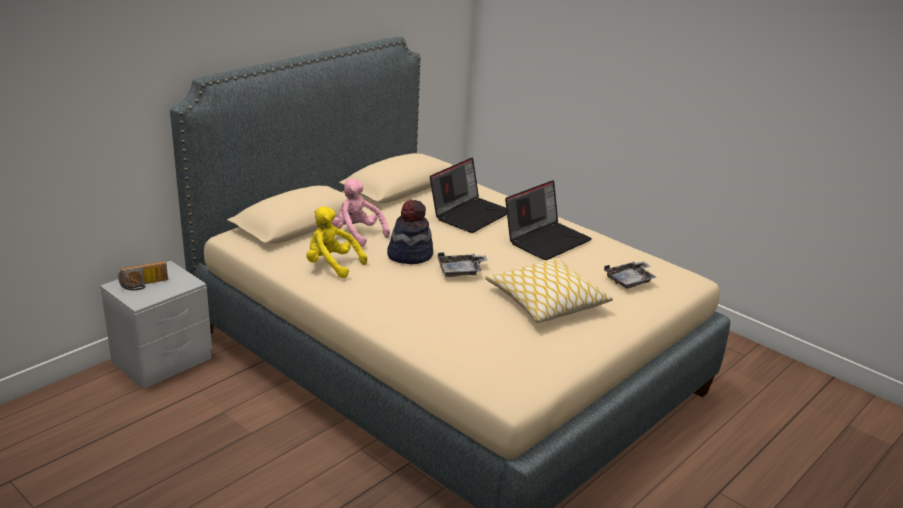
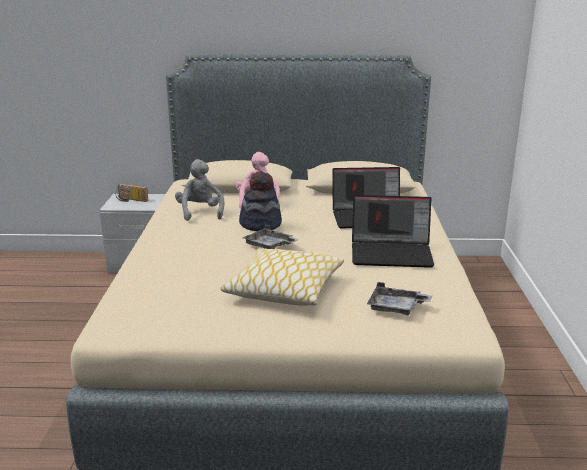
camera: 50 degrees right, 5 degrees down
yellow plush toy [306,207,367,278] -> grey plush toy [175,159,224,221]

